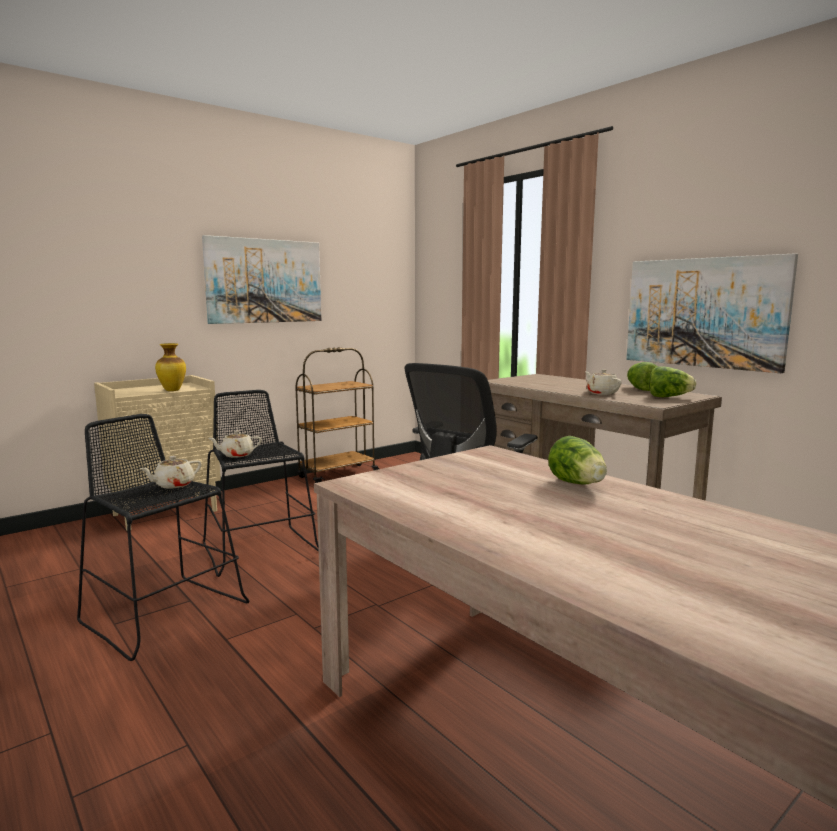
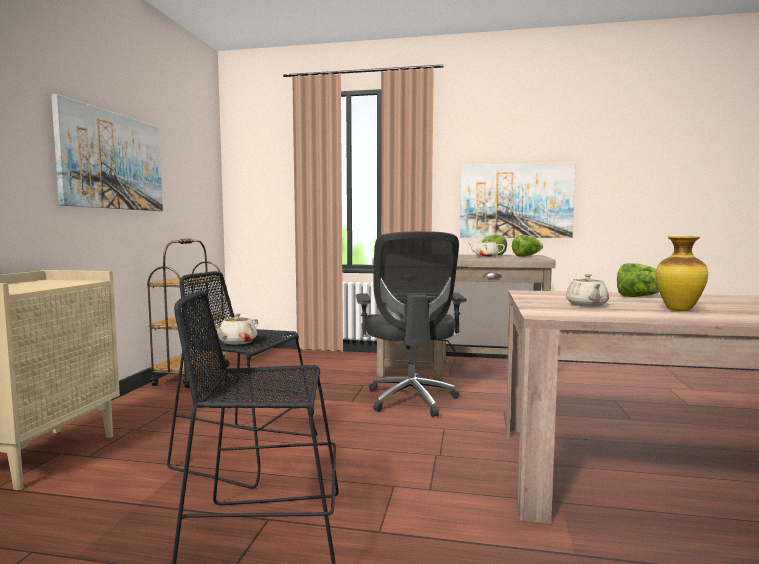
camera: 40 degrees left, 5 degrees down
beige teapot [140,456,201,489] -> beige teapot moved to [566,274,609,307]
vase [155,343,186,391] -> vase moved to [656,236,708,311]

